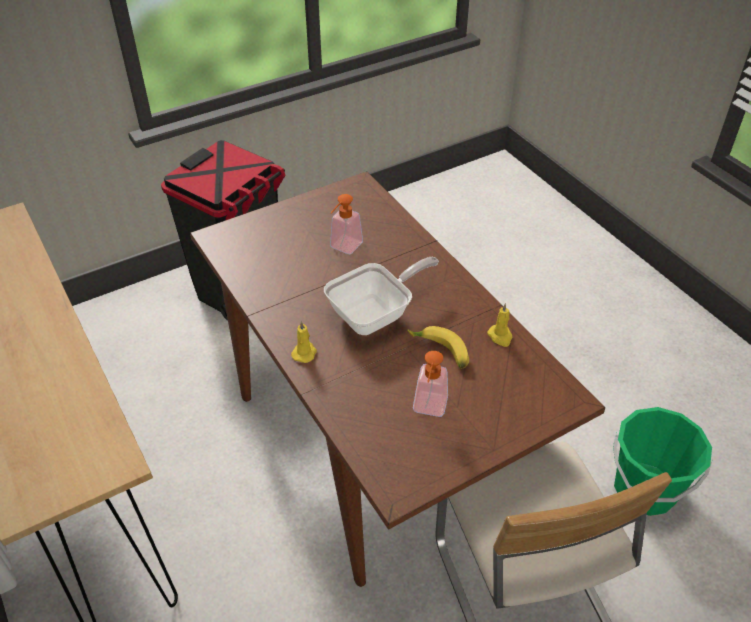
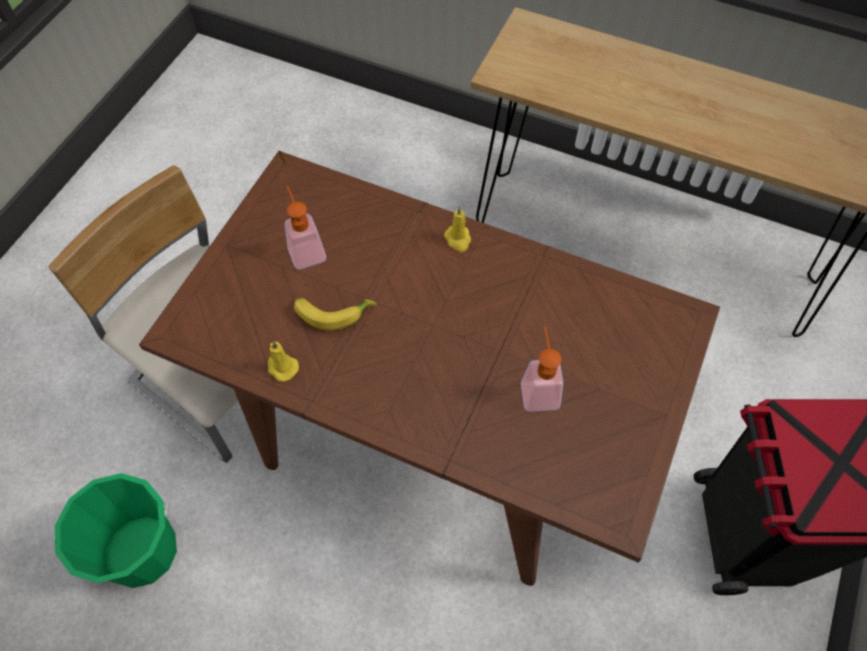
camera: 145 degrees right, 15 degrees up
frying pan [324,257,439,335] -> none

